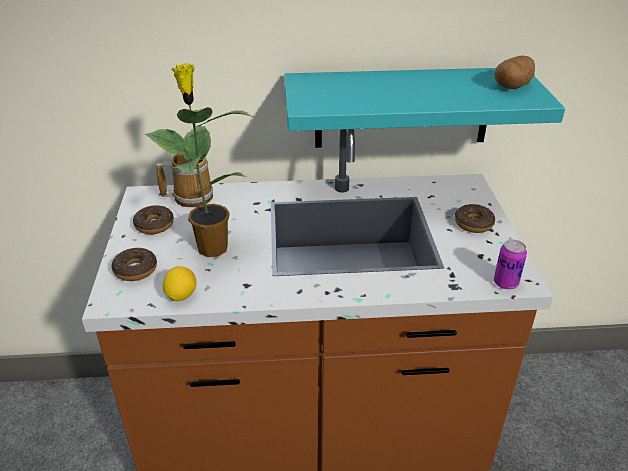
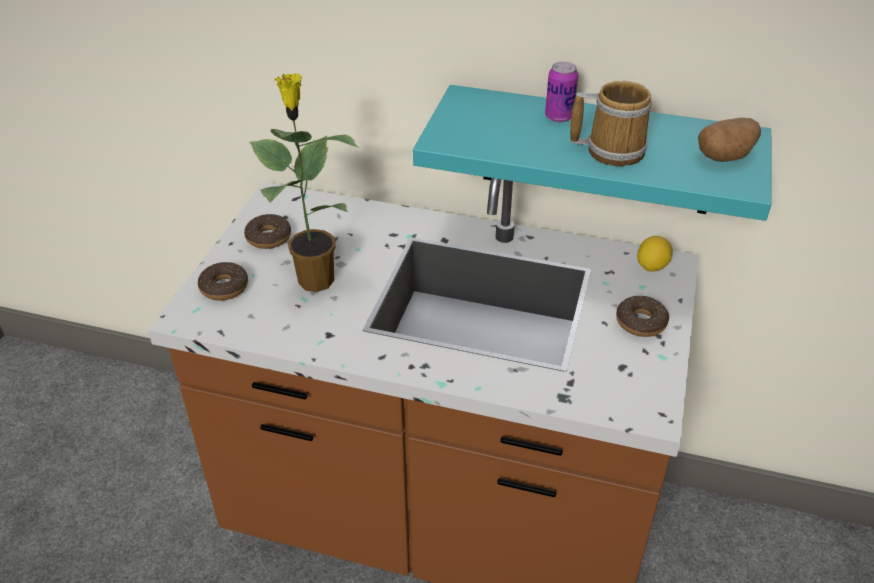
camera: 20 degrees right, 5 degrees up
mug [156,153,213,207] -> mug moved to [570,81,652,166]
lemon [163,266,196,302] -> lemon moved to [637,236,673,272]
can [494,240,527,289] -> can moved to [545,62,578,122]

